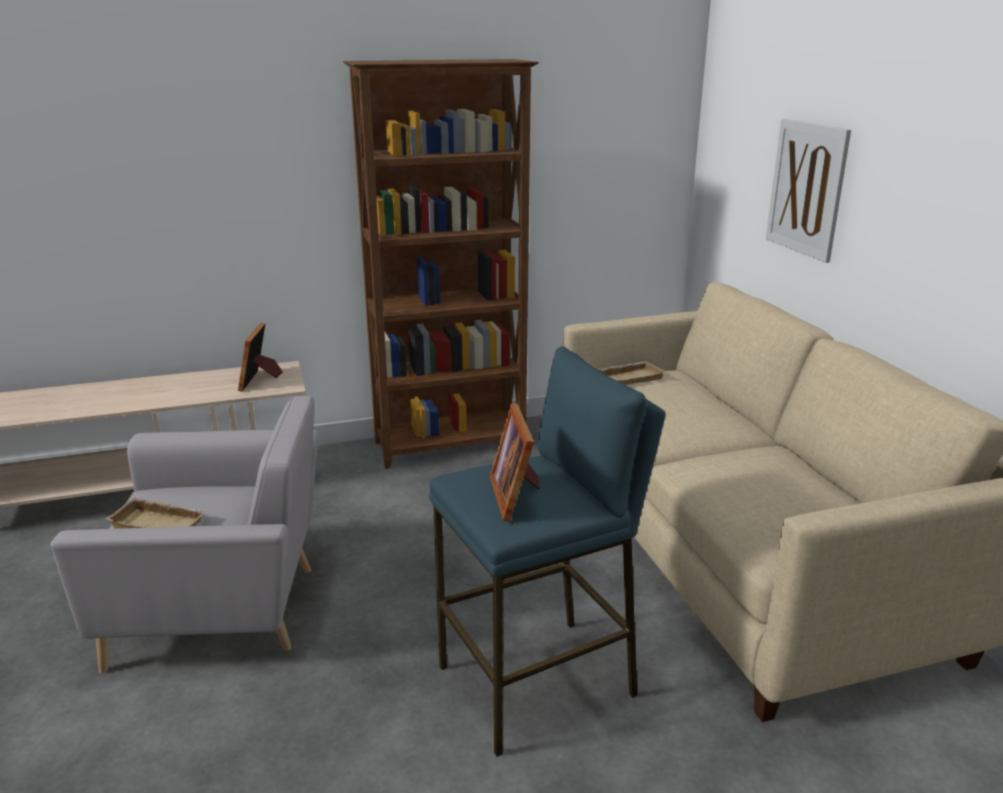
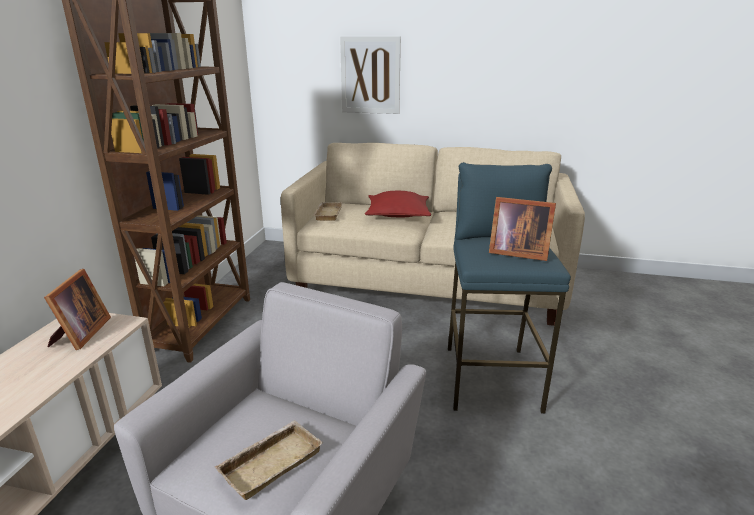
camera: 60 degrees left, 0 degrees up
picture frame [238,323,283,392] -> picture frame turned 120 degrees counterclockwise [44,269,111,350]
none -> red pillow [365,191,431,217]

